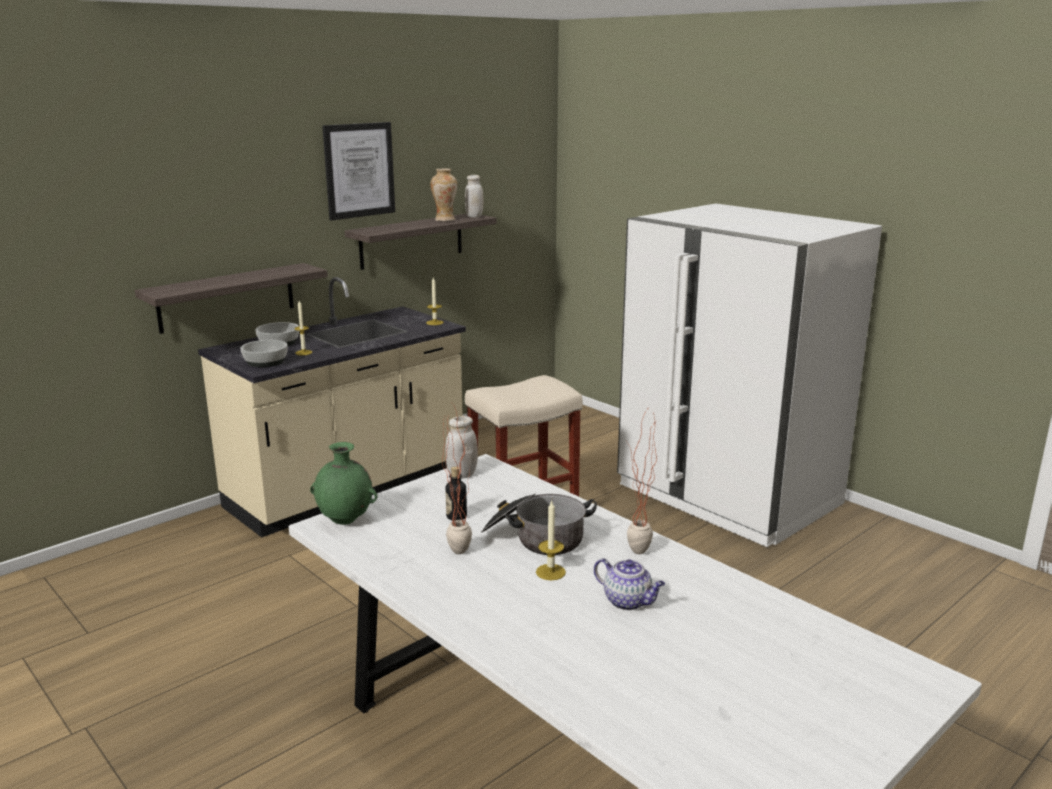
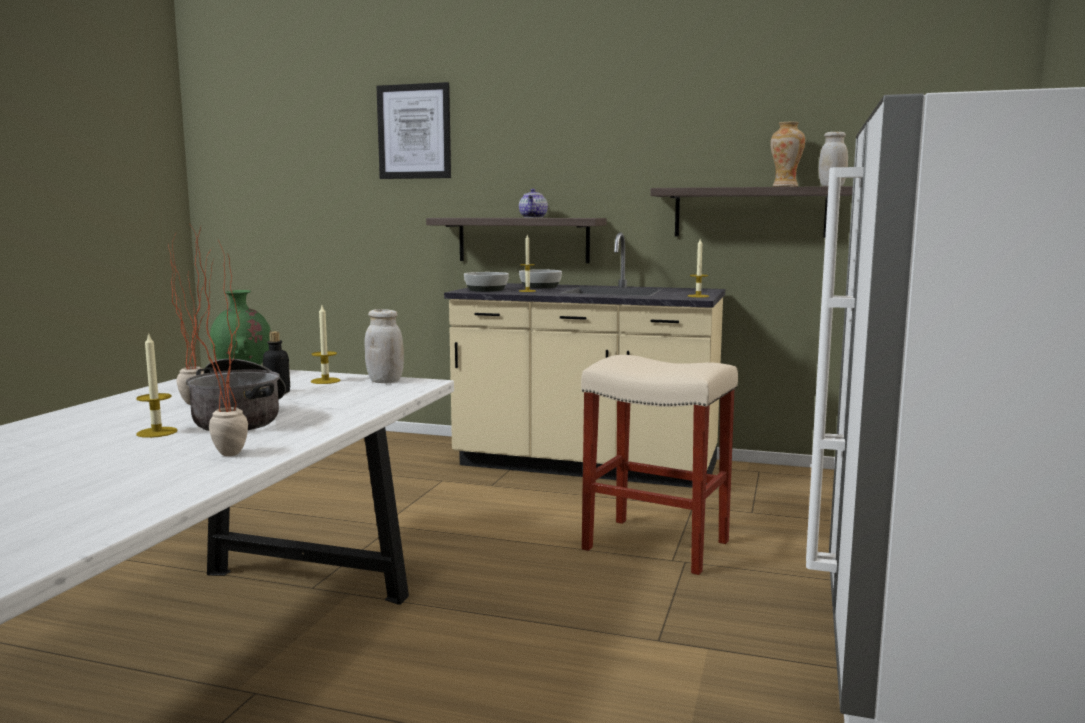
camera: 60 degrees right, 10 degrees down
picture [322,122,395,221] -> picture moved to [376,82,451,179]
teapot [594,558,665,610] -> teapot moved to [519,189,548,218]
none -> candle [311,306,340,384]

